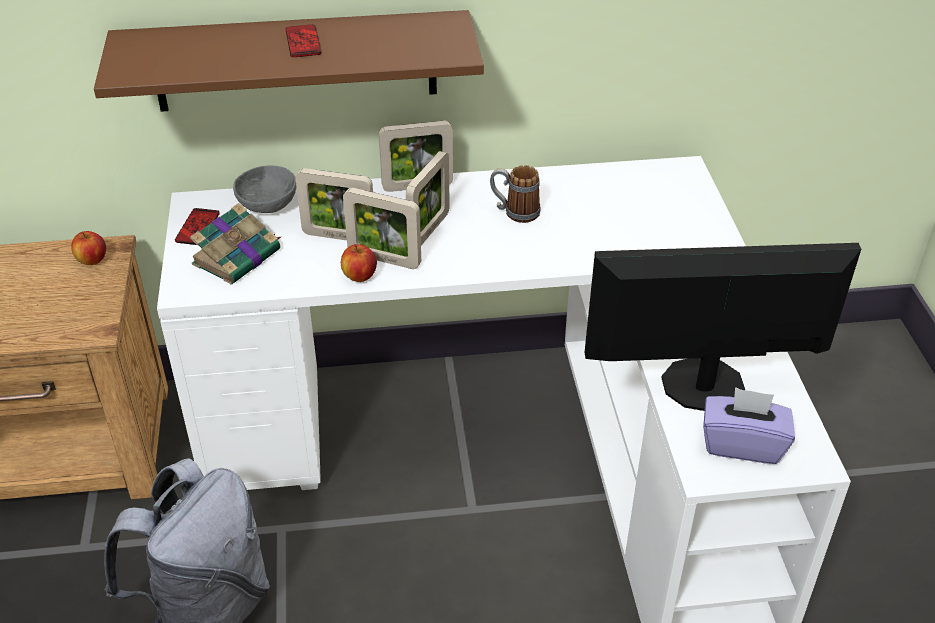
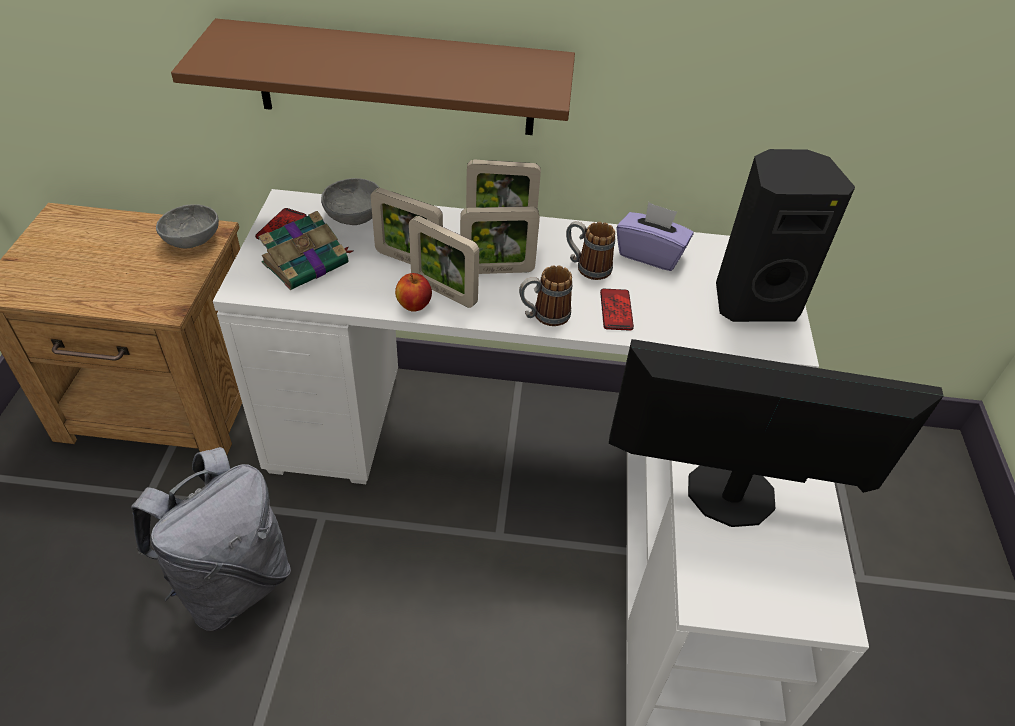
camera: 10 degrees right, 5 degrees up
apple [71,231,106,265] -> grey bowl [156,204,219,249]
phone [285,24,322,57] -> phone moved to [600,289,634,331]
picture frame [406,151,450,245] -> picture frame turned 45 degrees clockwise [460,206,540,274]
purple tissue box [703,387,795,464] -> purple tissue box moved to [616,202,694,271]
none -> mug [519,265,573,326]
none -> black speaker [716,149,855,322]

